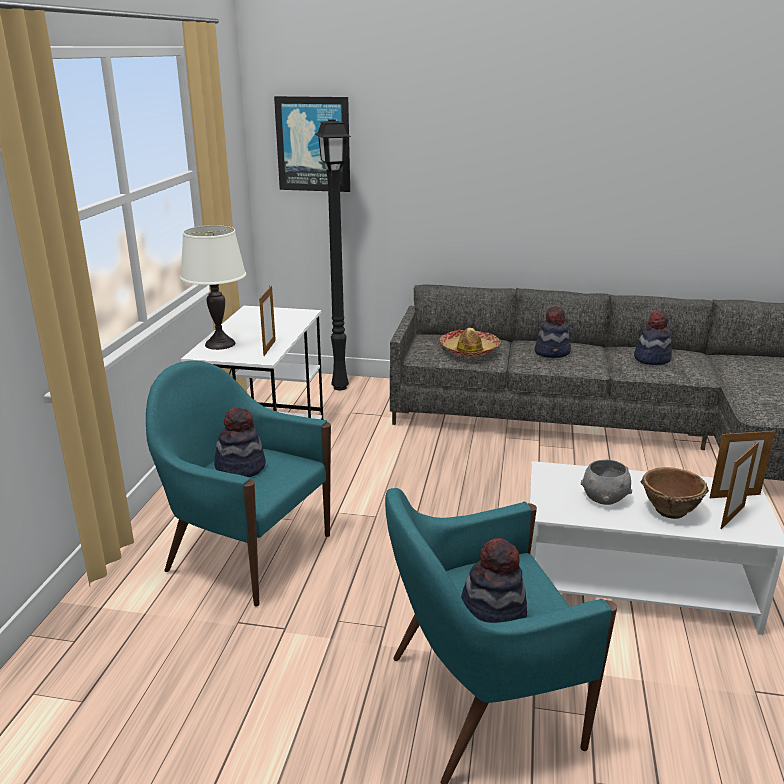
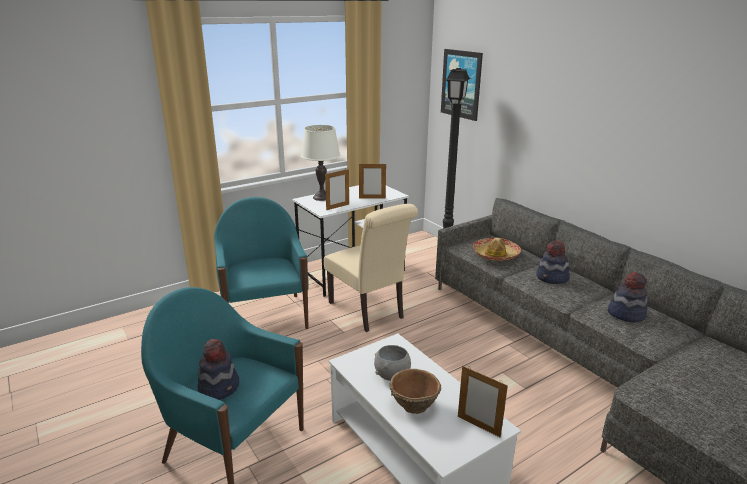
camera: 45 degrees right, 0 degrees up
hat [214,407,266,477] -> none
picture frame [720,442,759,529] -> picture frame moved to [359,164,386,199]
none -> beige chair [324,204,418,332]

